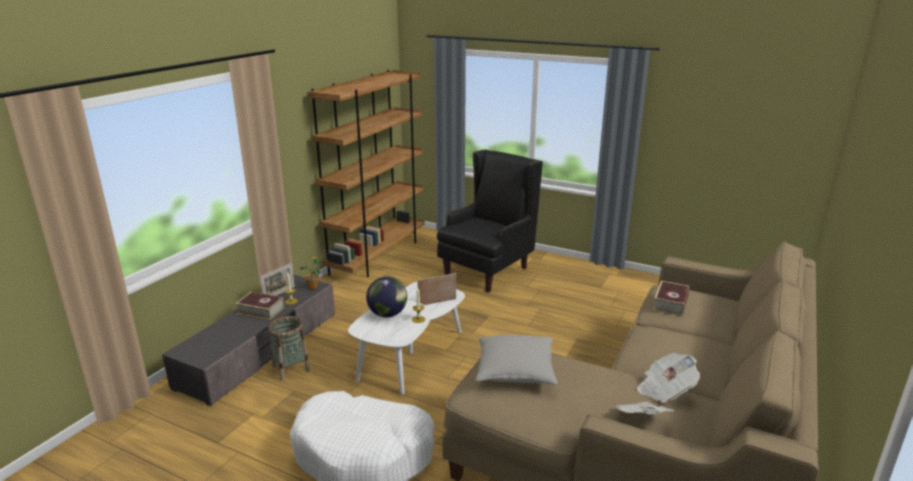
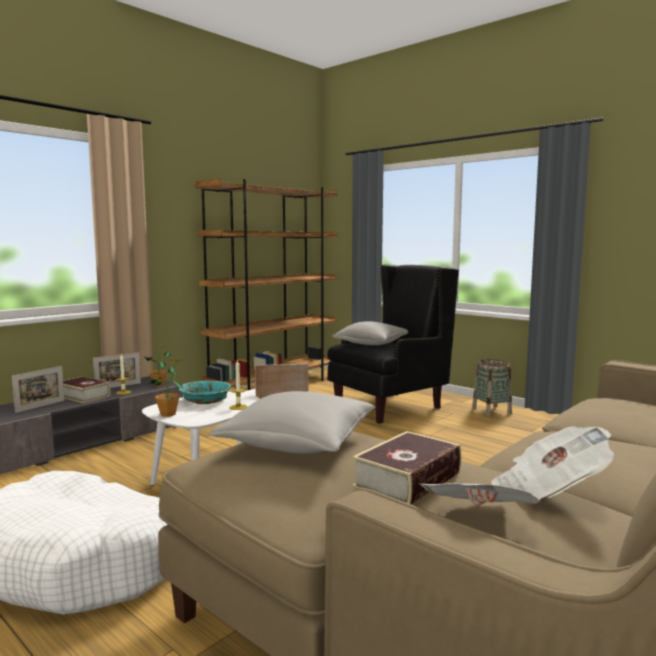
camera: 15 degrees right, 15 degrees down
basket [269,316,310,380] -> basket moved to [472,359,512,417]
globe [366,276,407,317] -> turquoise bowl [179,381,231,404]
book [653,281,689,316] -> book moved to [352,431,461,505]
none -> picture frame [12,366,65,413]
none -> potted plant [149,360,183,417]
none -> grey pillow [332,321,408,345]

